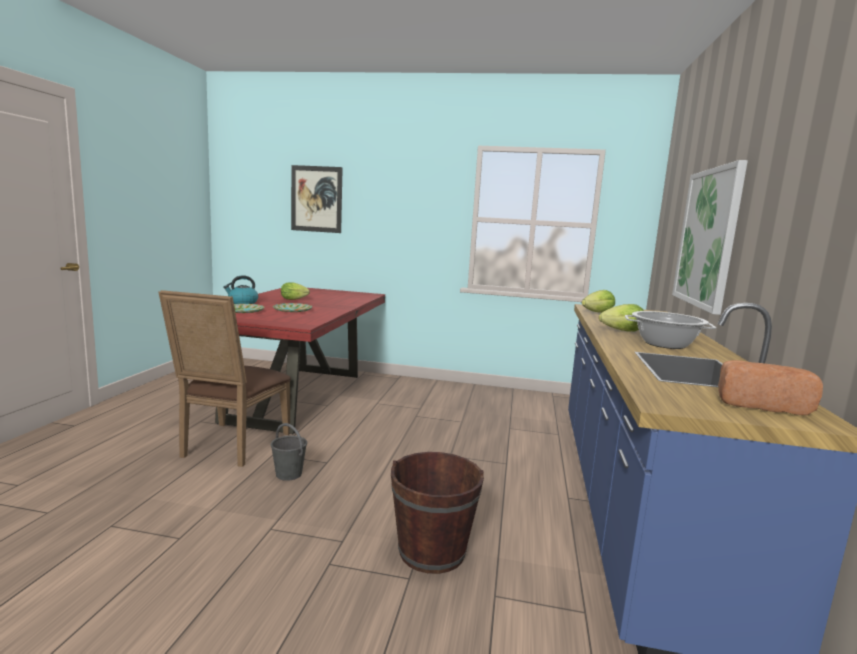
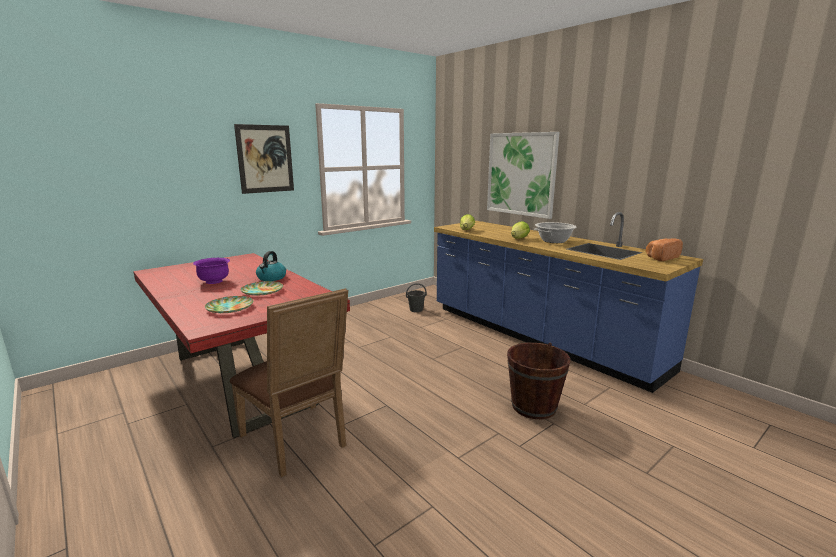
camera: 50 degrees left, 5 degrees up
kettle [223,275,258,304] -> kettle moved to [256,251,286,281]
grey bucket [271,423,307,481] -> grey bucket moved to [406,283,427,312]
lettuce [281,282,310,300] -> purple bowl [193,258,230,284]
picture [291,165,343,233] -> picture moved to [234,124,294,194]

